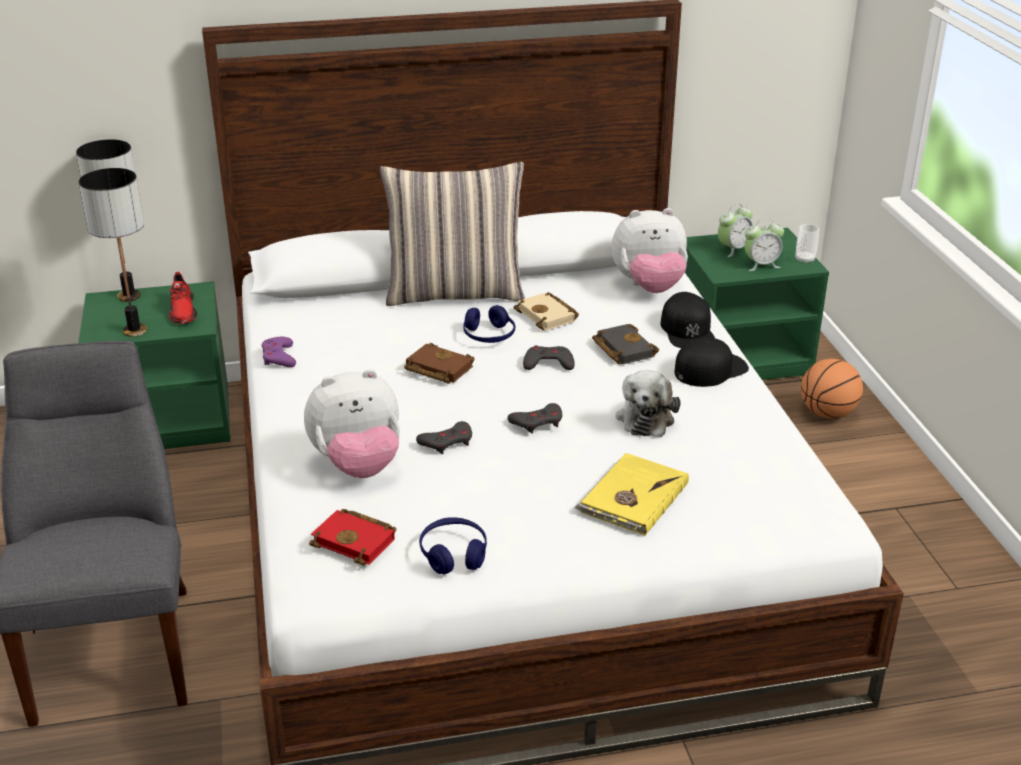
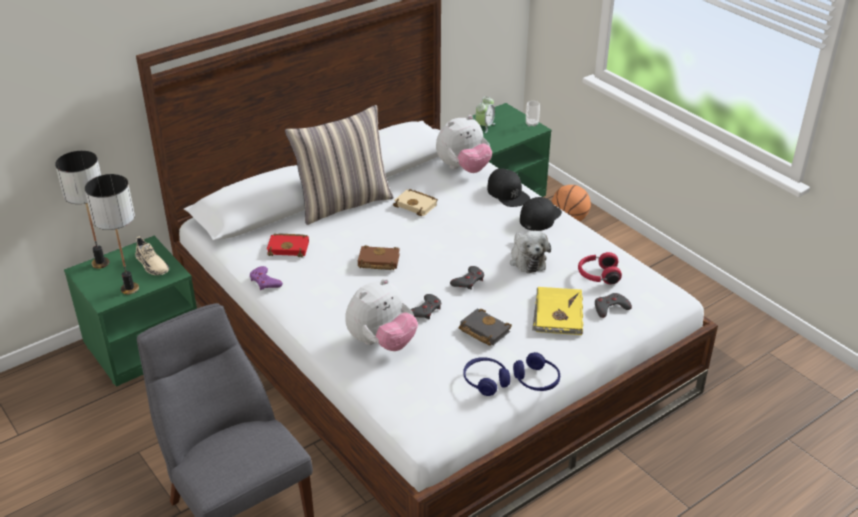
camera: 25 degrees left, 5 degrees up
red shoe [169,272,197,324] -> beige shoe [135,236,169,275]
red book [309,509,396,566] -> red book moved to [267,233,309,257]
blue headphones [463,305,515,343] -> blue headphones moved to [513,352,560,391]
grey game controller [523,345,575,370] -> grey game controller moved to [595,293,632,318]
black book [592,324,659,364] -> black book moved to [458,308,512,346]
alarm clock [744,218,784,271] -> none
none -> red headphones [578,252,622,285]

